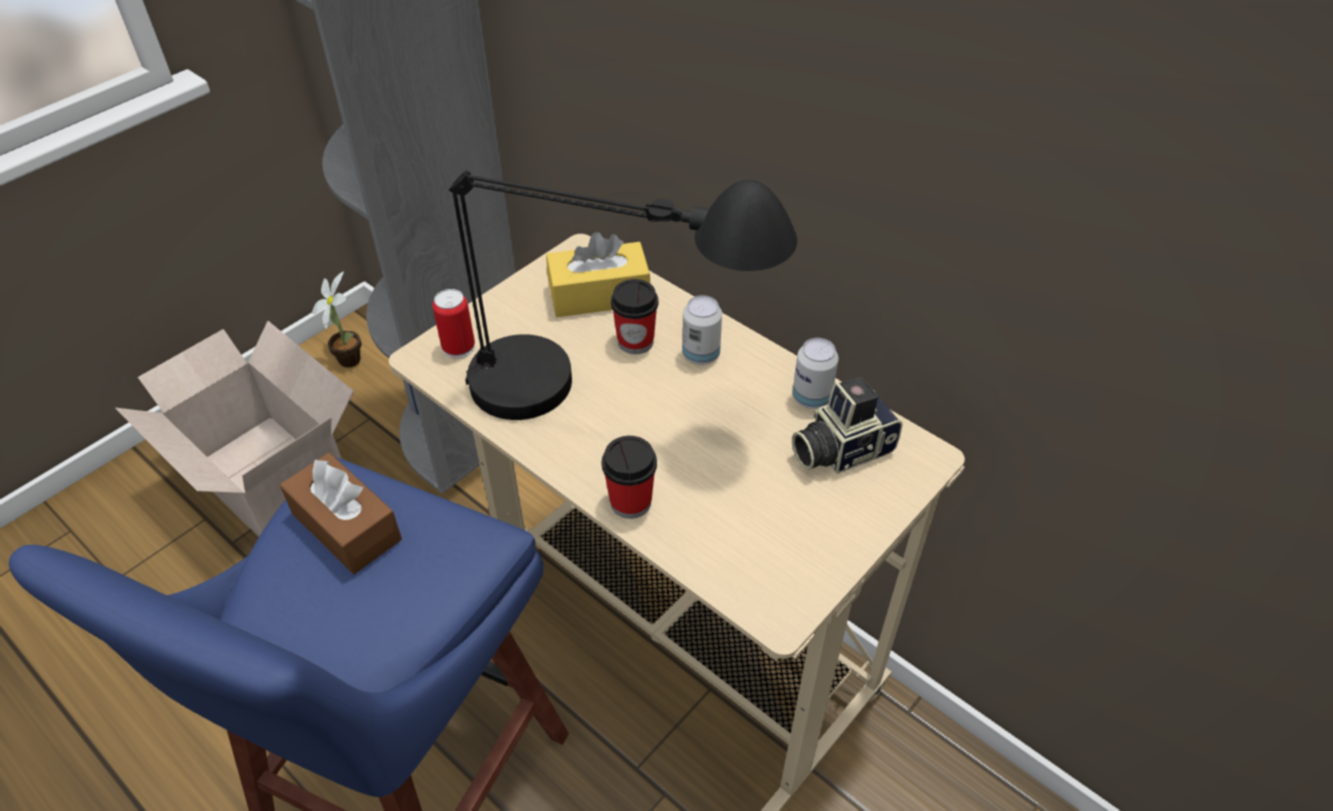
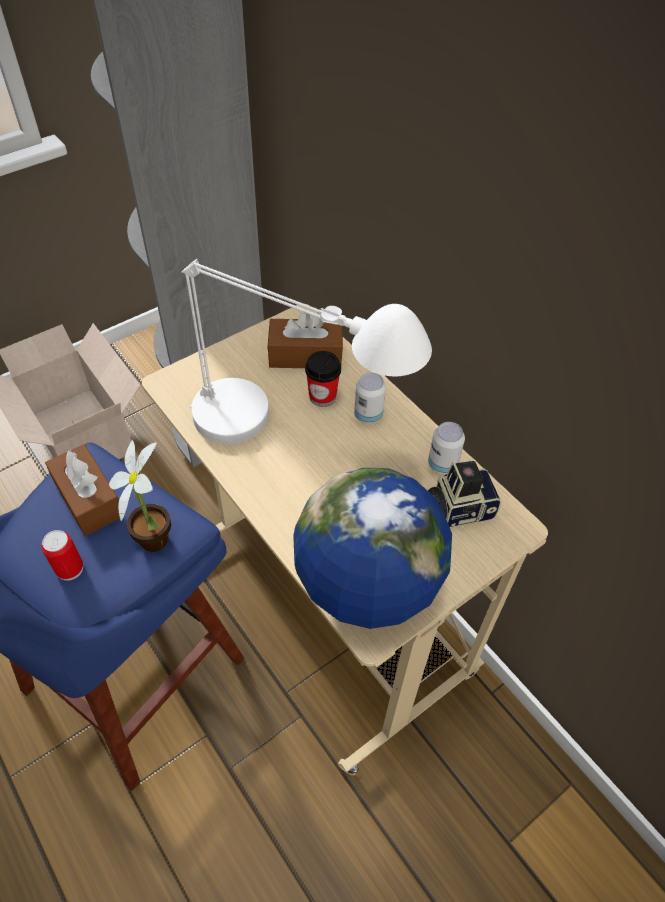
camera: 10 degrees right, 5 degrees up
potted plant [312,271,361,368] -> potted plant moved to [109,440,171,552]
can [433,289,475,359] -> can moved to [41,530,83,581]
black table lamp [449,170,797,420] -> white table lamp [181,259,432,444]
yellow tissue box [546,232,650,317] -> brown tissue box [267,312,343,368]
cup [602,436,657,519] -> none
none -> globe [293,467,452,629]

